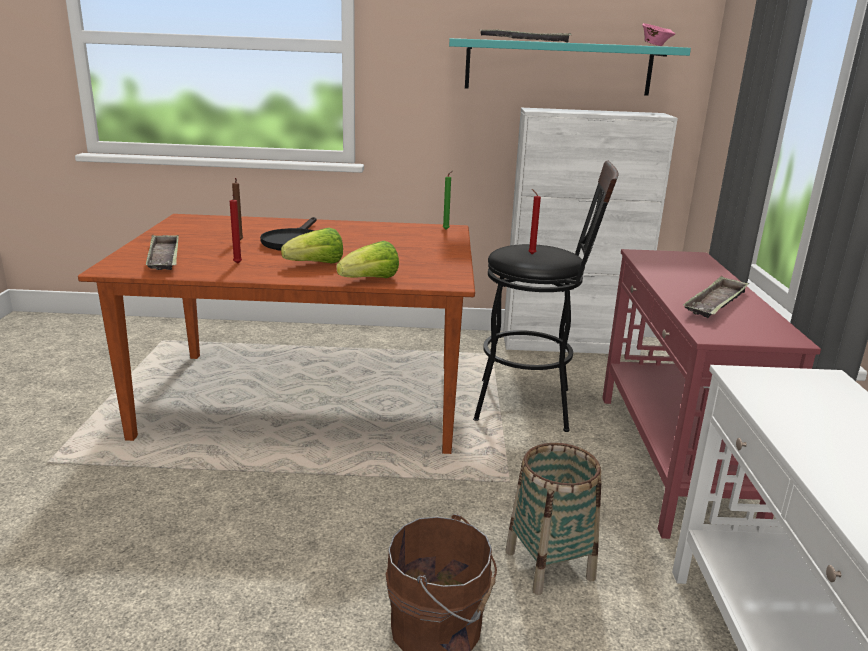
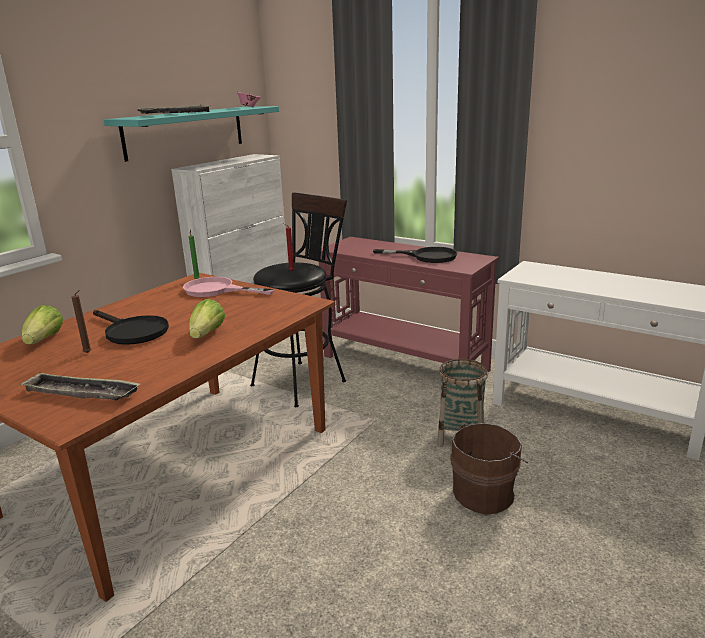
camera: 55 degrees left, 0 degrees up
red candle [230,195,242,264] -> none
lettuce [336,241,399,278] -> lettuce moved to [22,305,63,345]
tray [684,276,749,318] -> black frying pan [373,247,458,263]
none -> pink frying pan [183,277,275,297]

